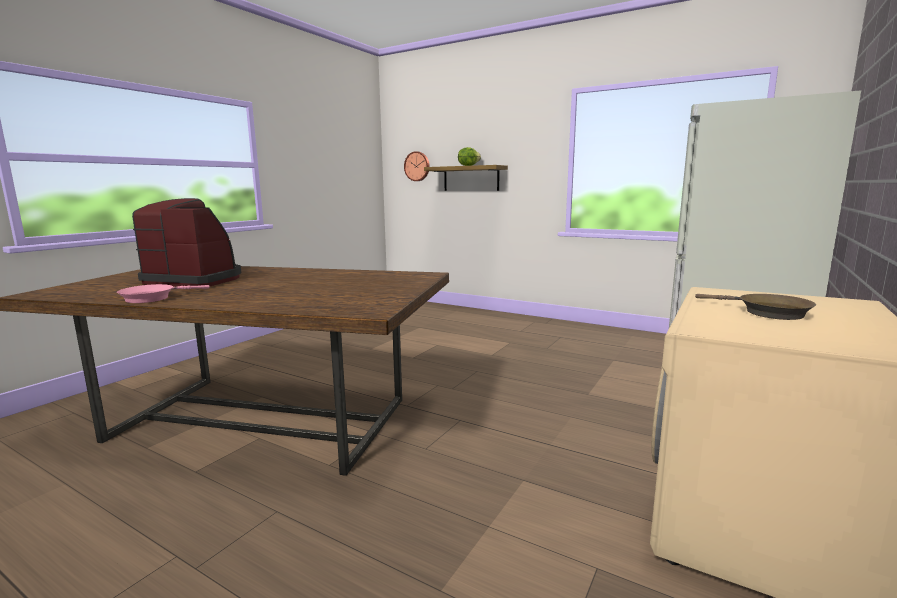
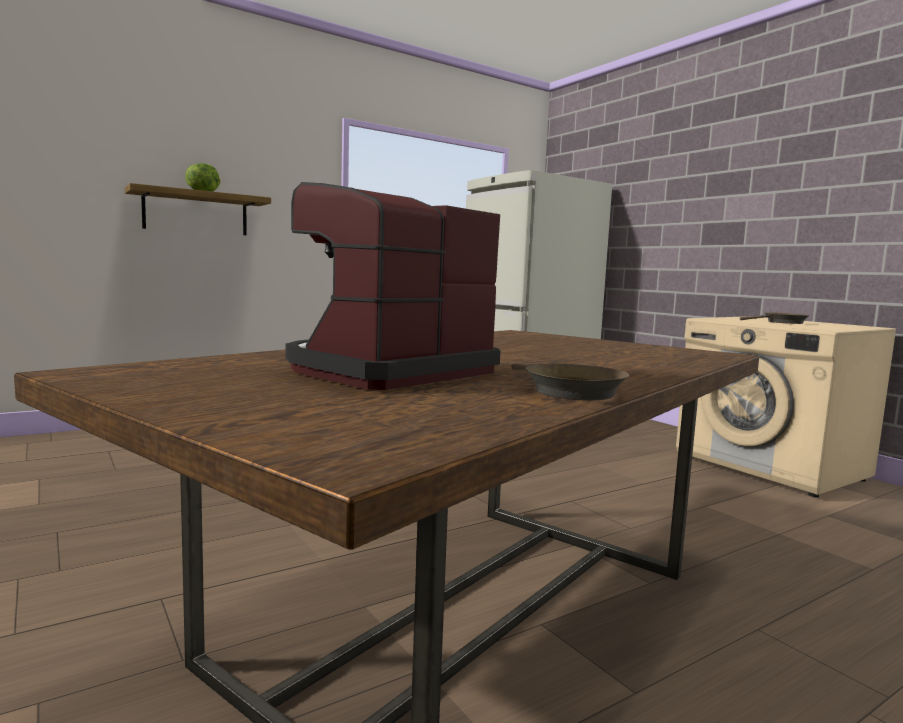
camera: 65 degrees left, 5 degrees down
pink frying pan [117,284,210,303] -> brown frying pan [511,363,629,400]
wall clock [404,151,430,181] -> none

